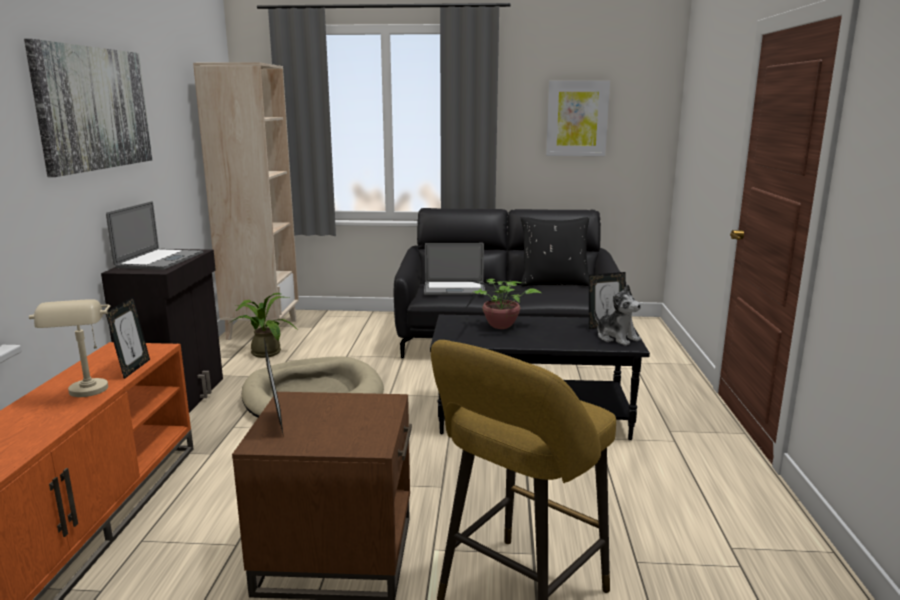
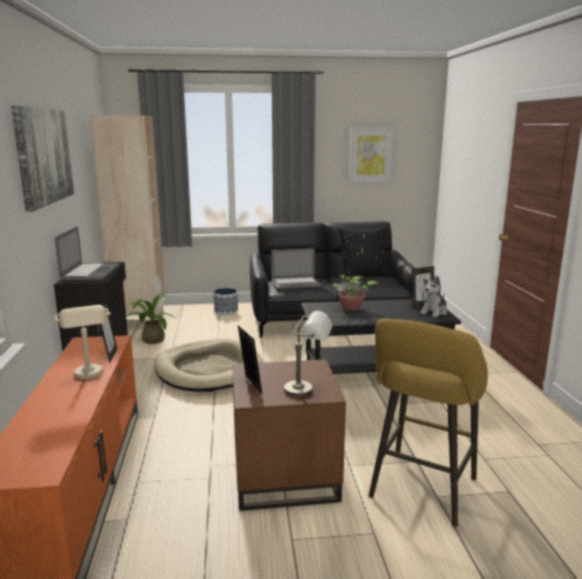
camera: 10 degrees left, 0 degrees up
plush toy [594,284,641,346] -> plush toy turned 90 degrees clockwise [420,276,447,317]
none -> planter [214,288,238,315]
none -> grey table lamp [284,311,332,397]

